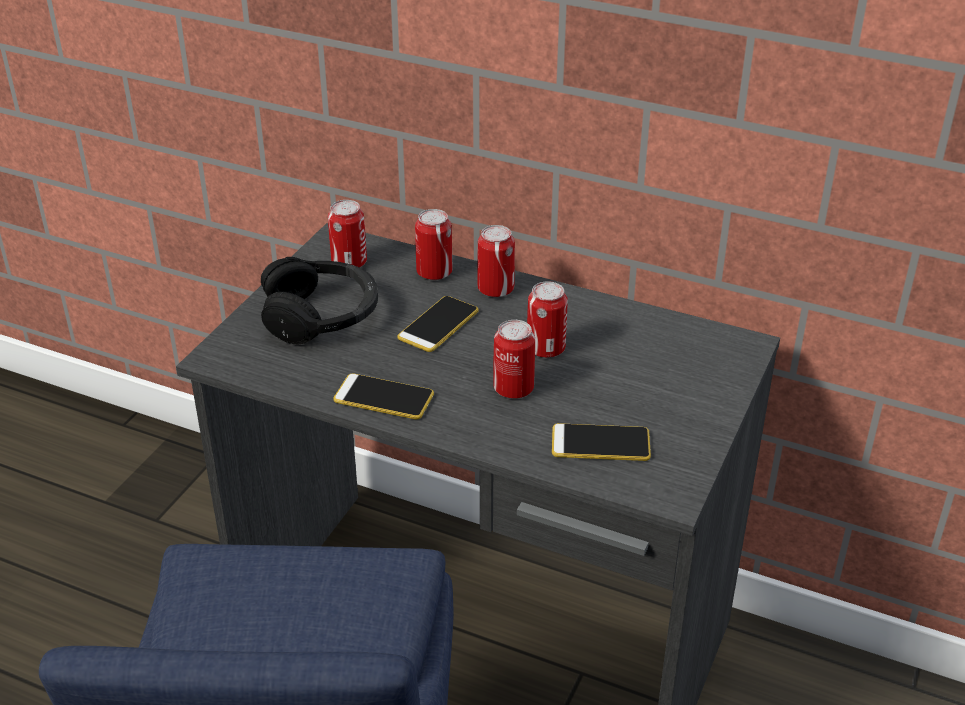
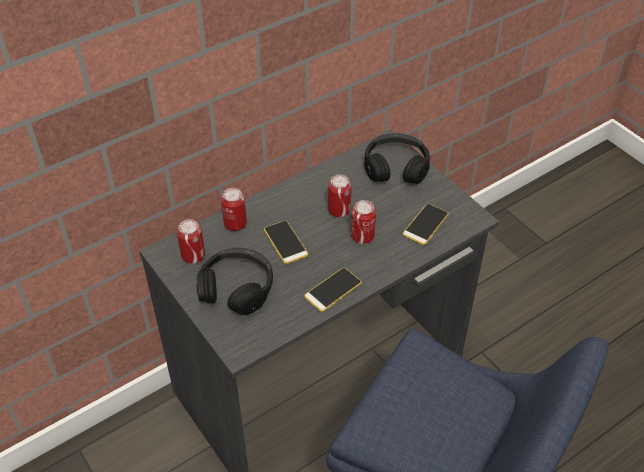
camera: 60 degrees left, 10 degrees up
can [478,225,515,297] -> none
none -> black headphones [364,133,430,184]

